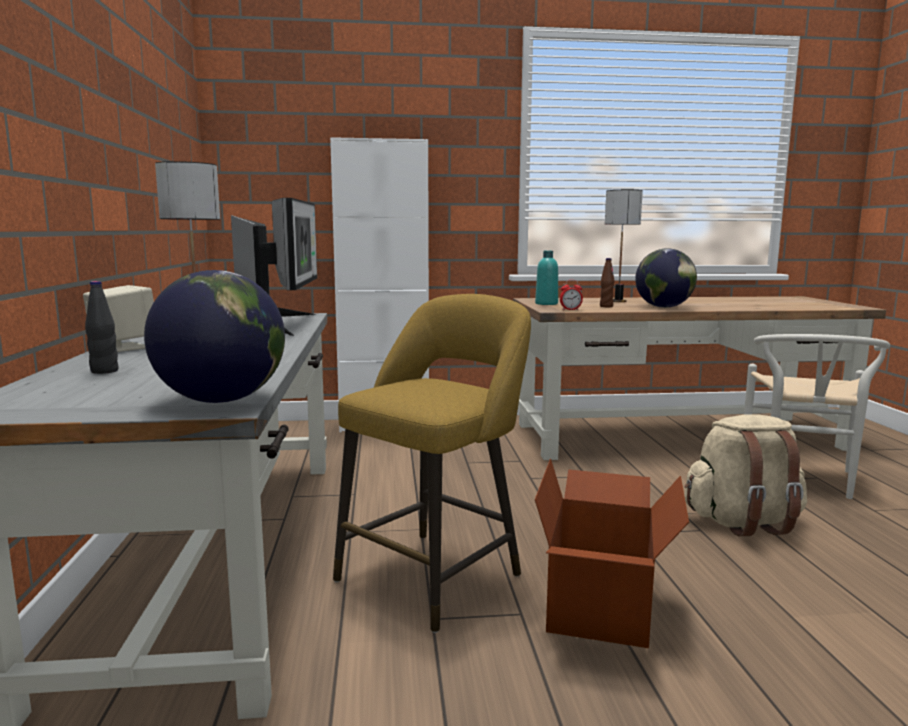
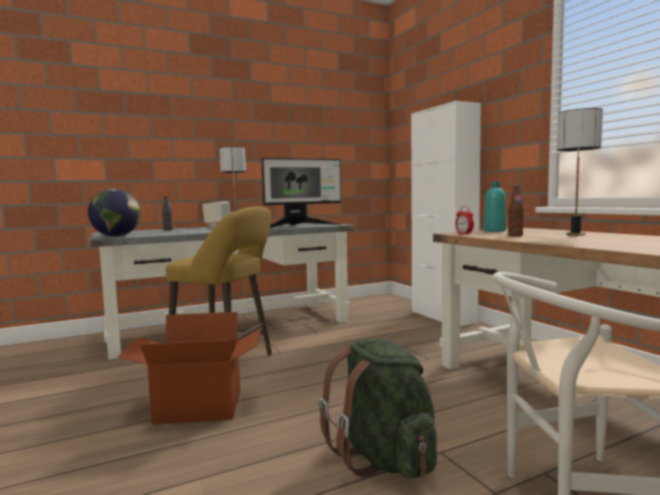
camera: 70 degrees right, 5 degrees down
globe [635,249,697,308] -> none
beige backpack [684,414,807,536] -> green backpack [319,339,437,479]

